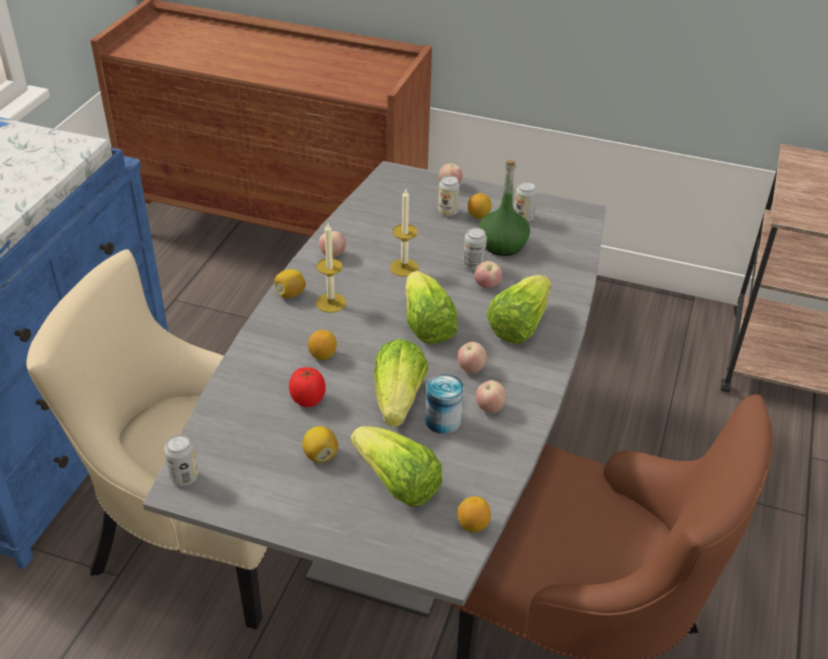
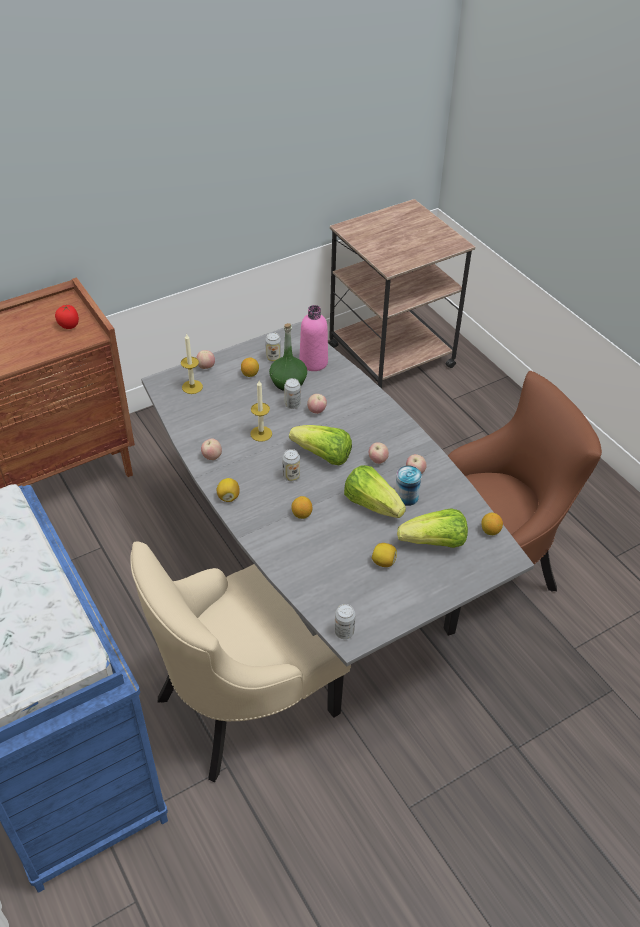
camera: 50 degrees left, 5 degrees up
tomato [289,367,326,407] -> tomato moved to [55,305,79,329]
candle [316,223,346,313] -> candle moved to [181,333,203,394]
can [438,176,460,216] -> can moved to [282,449,300,481]
lettuce [487,275,551,344] -> none
none -> pink bottle [299,305,328,371]

